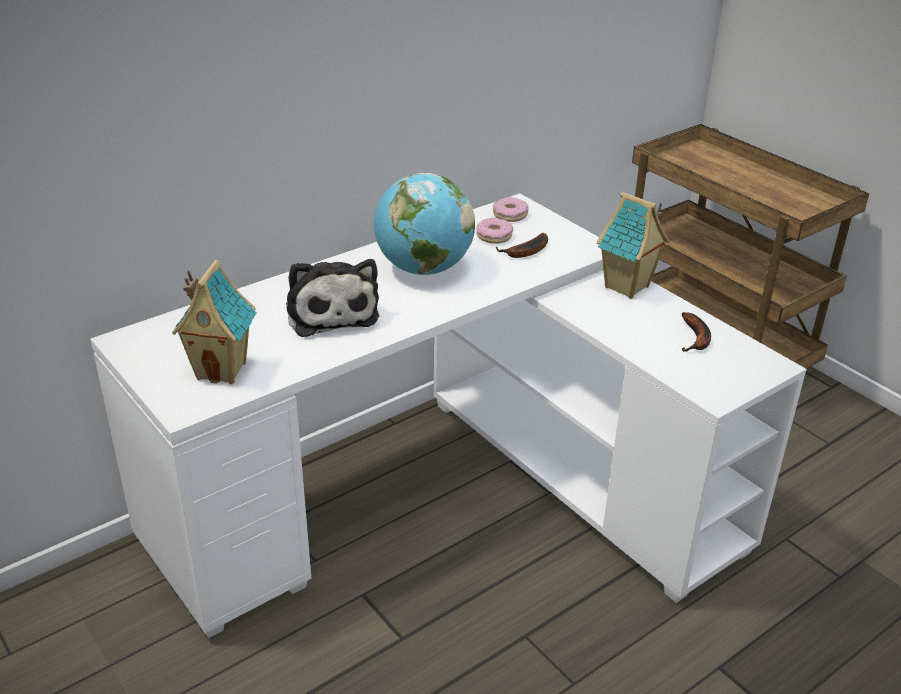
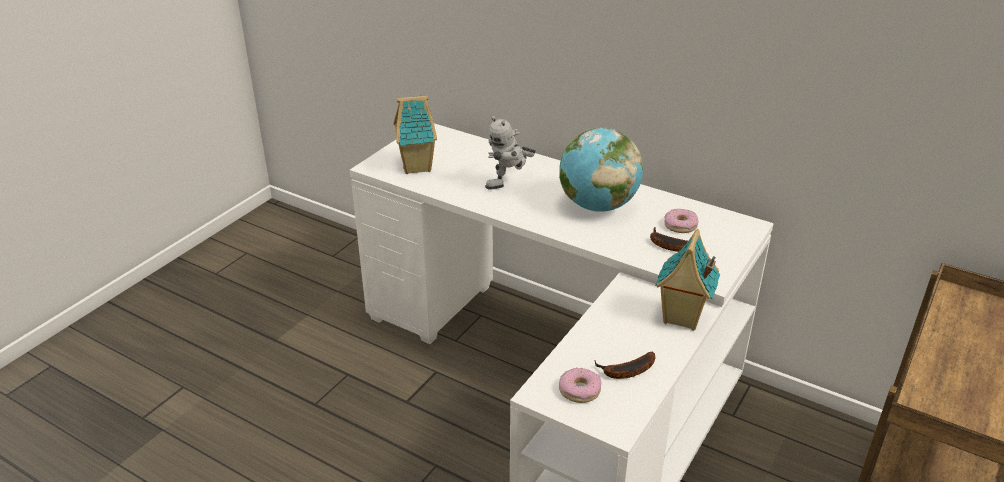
camera: 70 degrees right, 0 degrees up
plush toy [286,259,379,337] -> toy robot [485,116,536,190]
donut [493,197,529,222] -> donut moved to [559,368,601,403]

